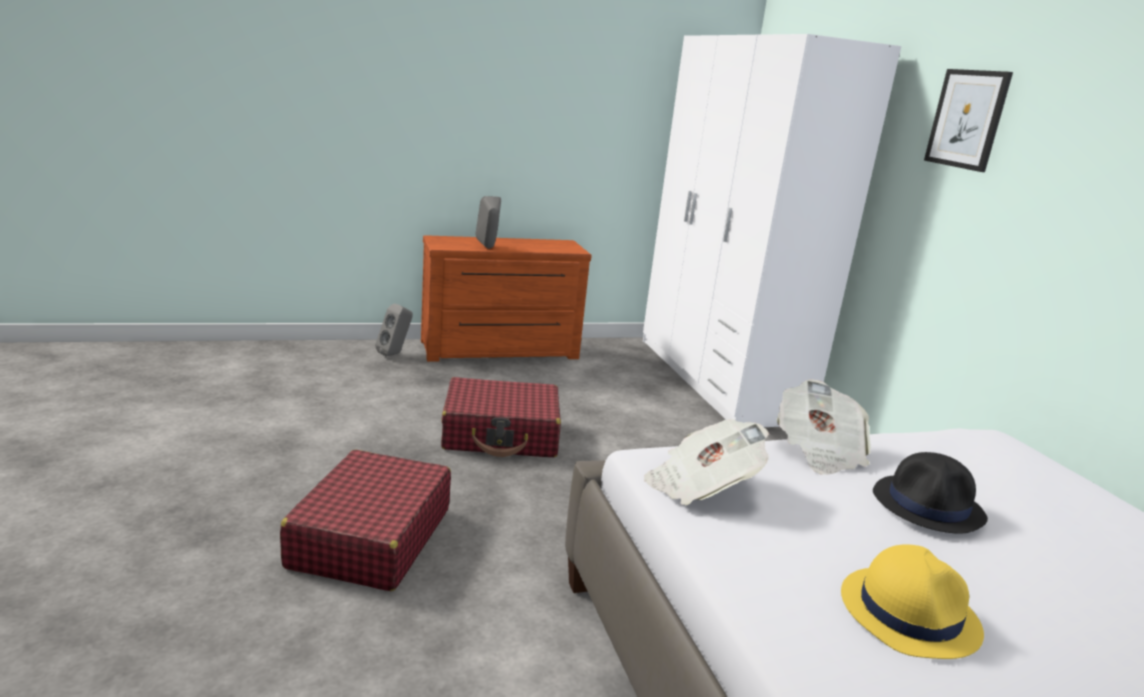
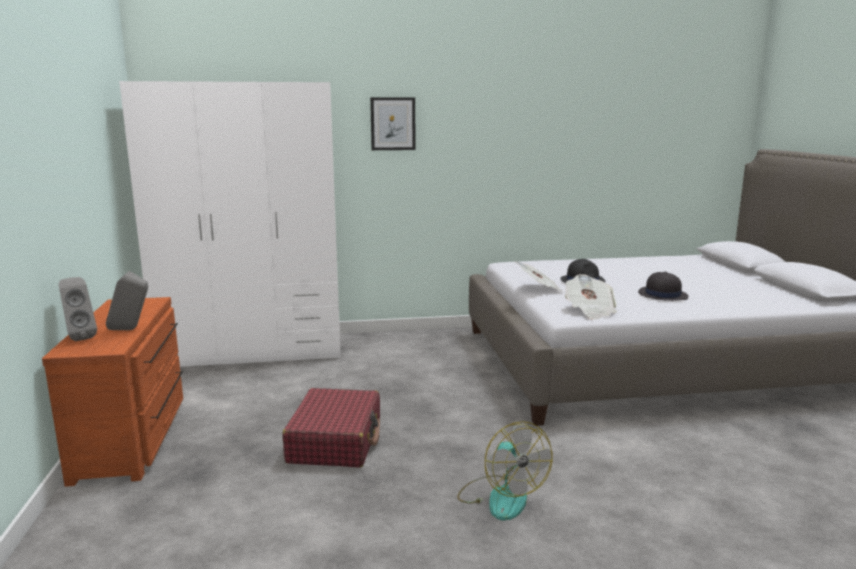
camera: 80 degrees left, 5 degrees down
red suitcase [280,450,451,591] -> fan [457,421,553,521]
grey speaker [375,304,413,357] -> grey speaker moved to [59,277,97,341]
yellow hat [841,544,984,659] -> black hat [638,272,688,301]

